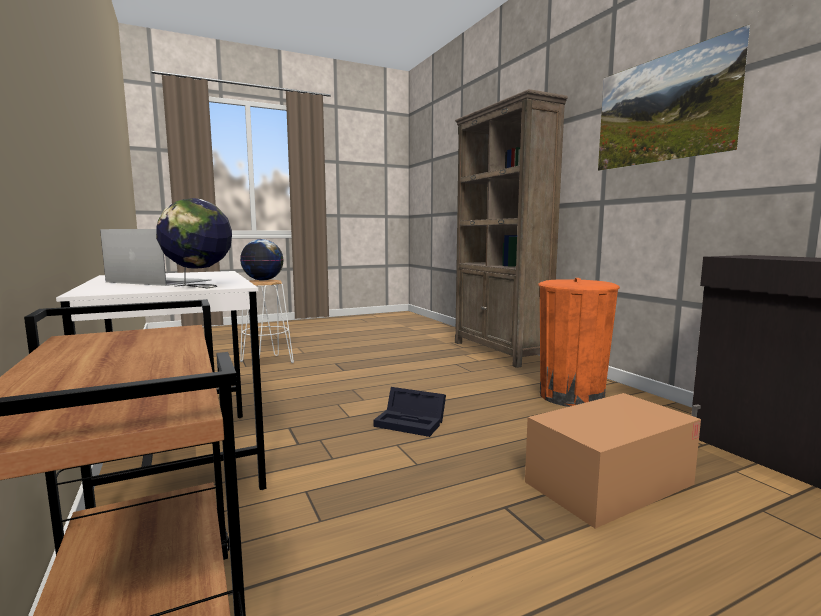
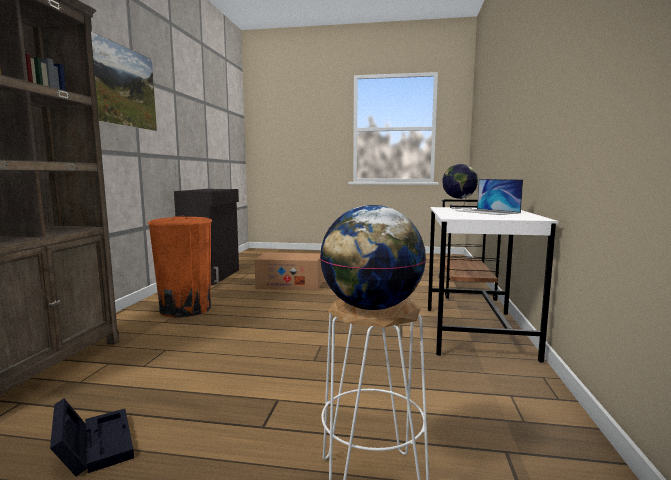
camera: 145 degrees left, 0 degrees up
black storage box [374,387,446,437] -> black storage box moved to [50,398,134,477]

